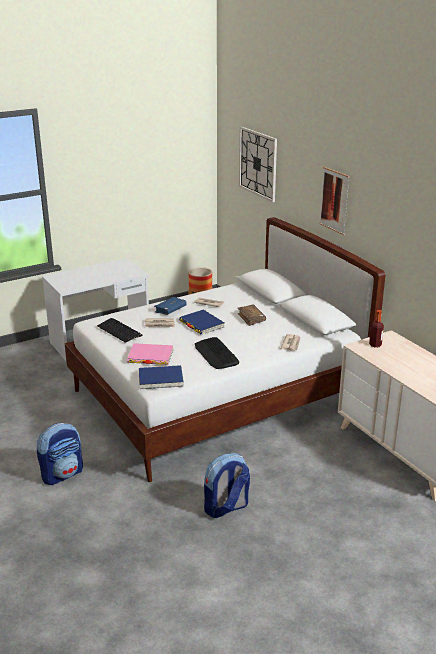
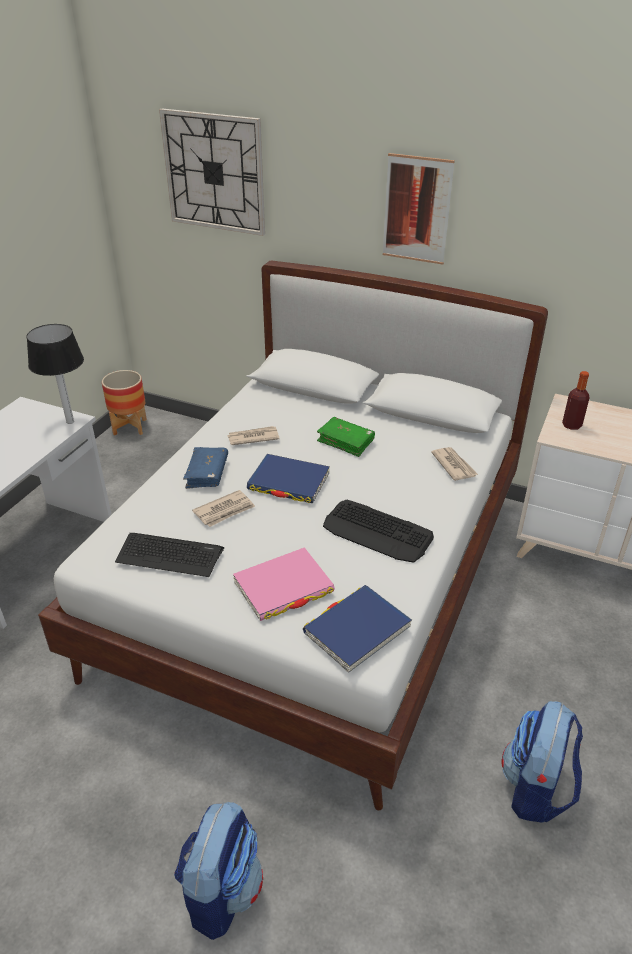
camera: 35 degrees left, 10 degrees up
brown book [238,305,266,326] -> green book [317,417,375,457]
none -> table lamp [26,324,84,424]

